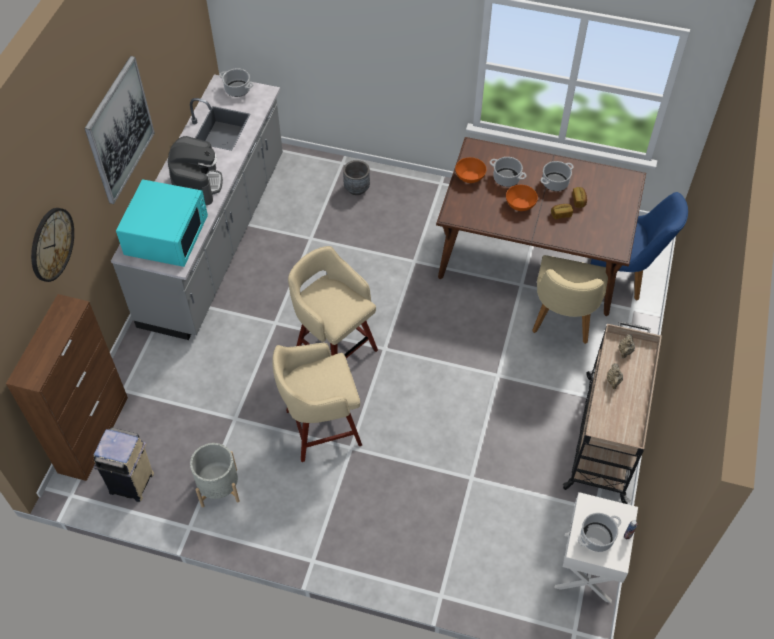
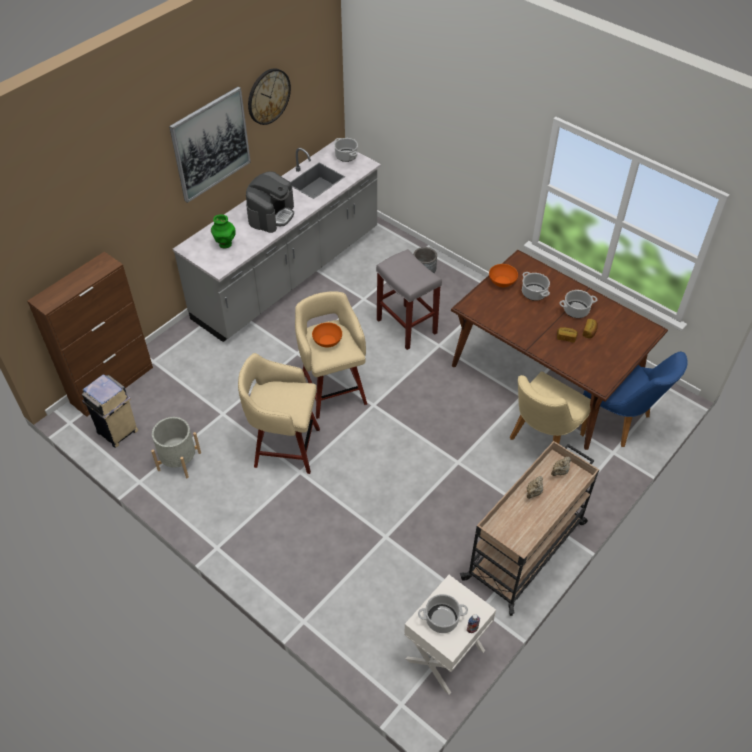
camera: 25 degrees right, 5 degrees down
wall clock [31,208,74,282] -> wall clock moved to [248,68,291,125]
turquoise microwave [116,179,208,267] -> green vase [211,214,236,249]
orange bowl [506,185,538,211] -> orange bowl moved to [312,322,342,348]
none -> grey stool [376,249,442,350]

